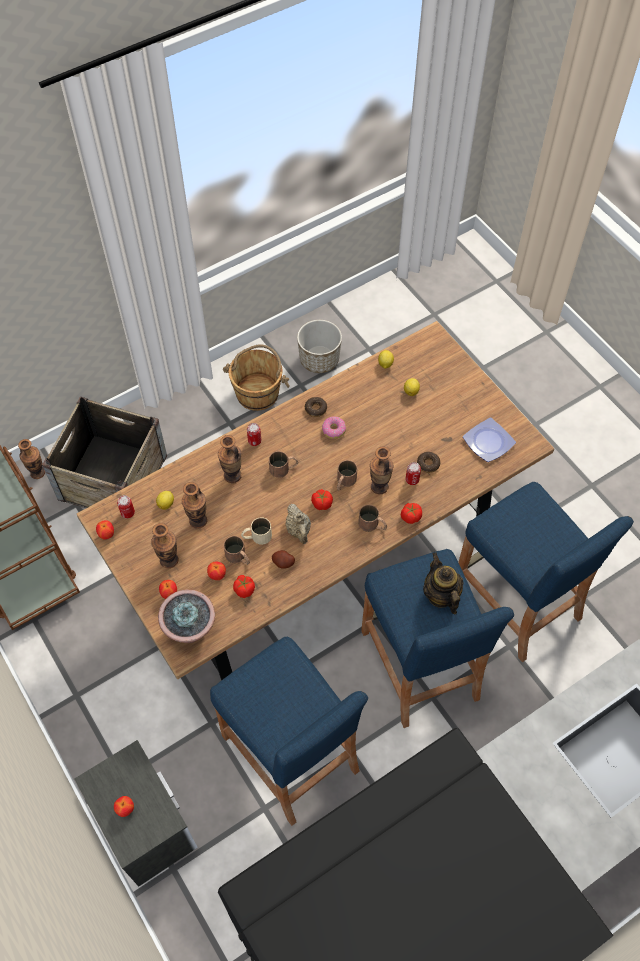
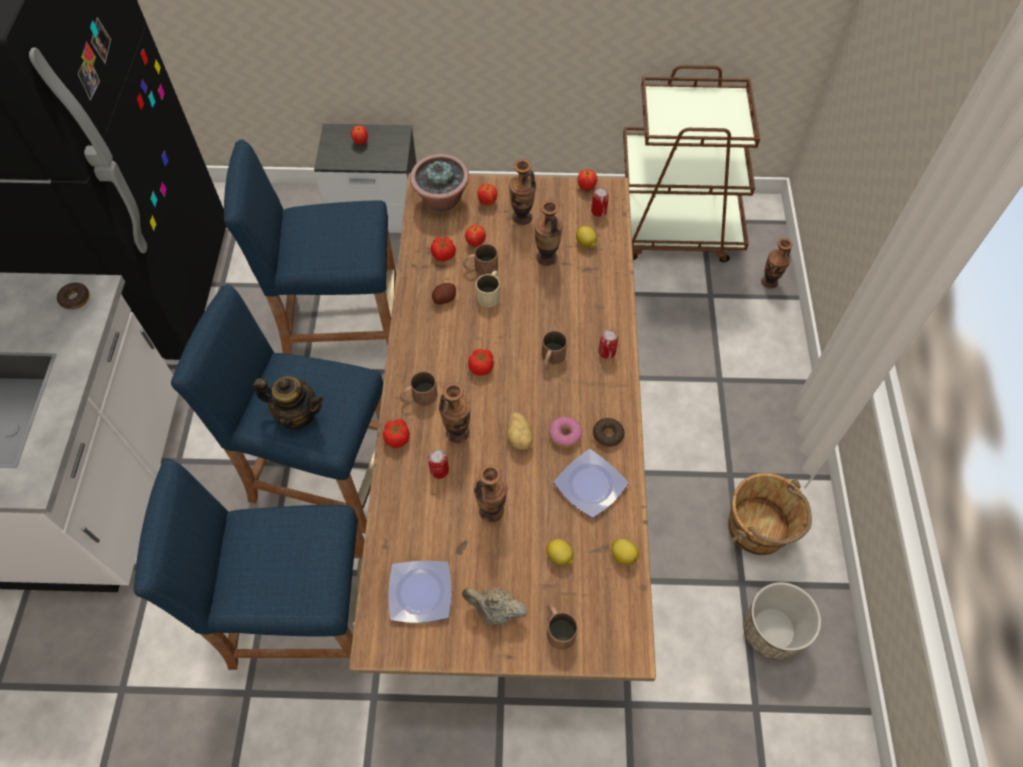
camera: 125 degrees right, 0 degrees up
crate [42,397,167,508] -> none
vase [218,435,241,483] -> vase moved to [474,465,507,523]
beige teapot [285,504,311,544] -> beige teapot moved to [462,588,528,625]
brown mug [337,460,357,490] -> brown mug moved to [547,604,578,650]
donut [417,452,440,473] -> donut moved to [57,283,89,310]
none -> potato [507,412,533,450]
none -> plate [554,449,629,518]

